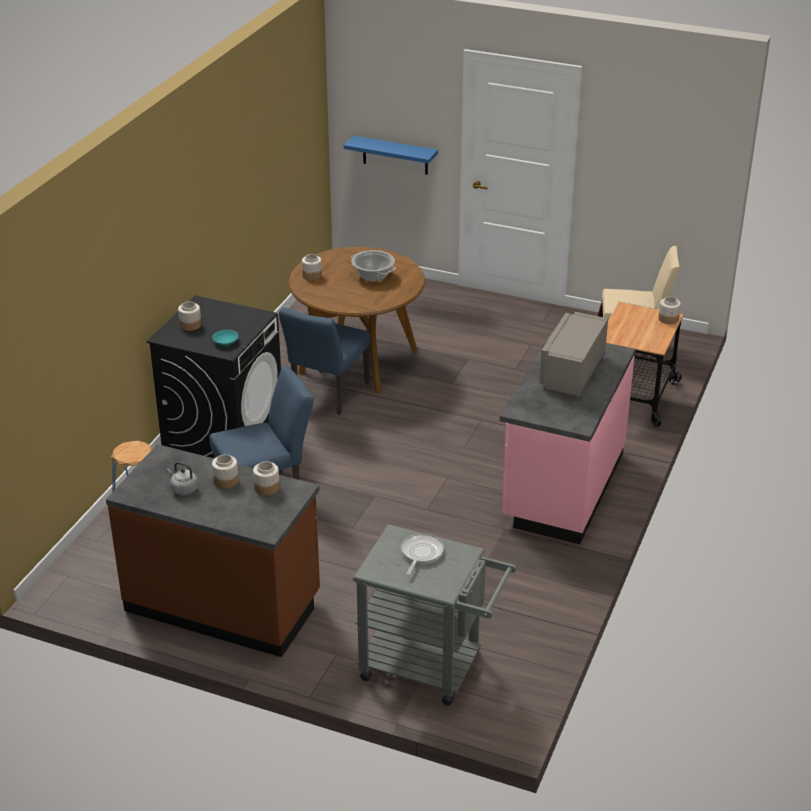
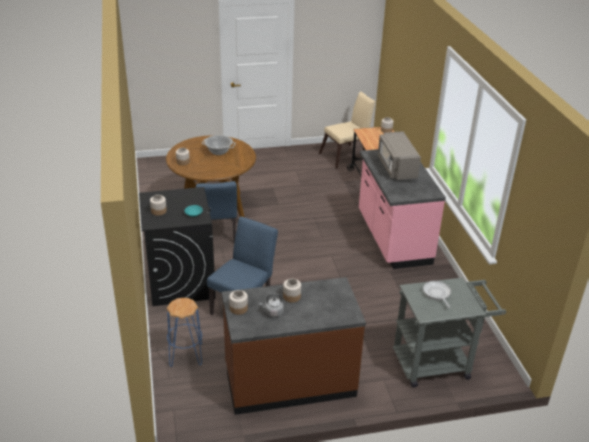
camera: 35 degrees left, 0 degrees up
jar [253,461,280,496] -> jar moved to [229,290,248,315]
blue shelf [344,136,438,175] -> none

